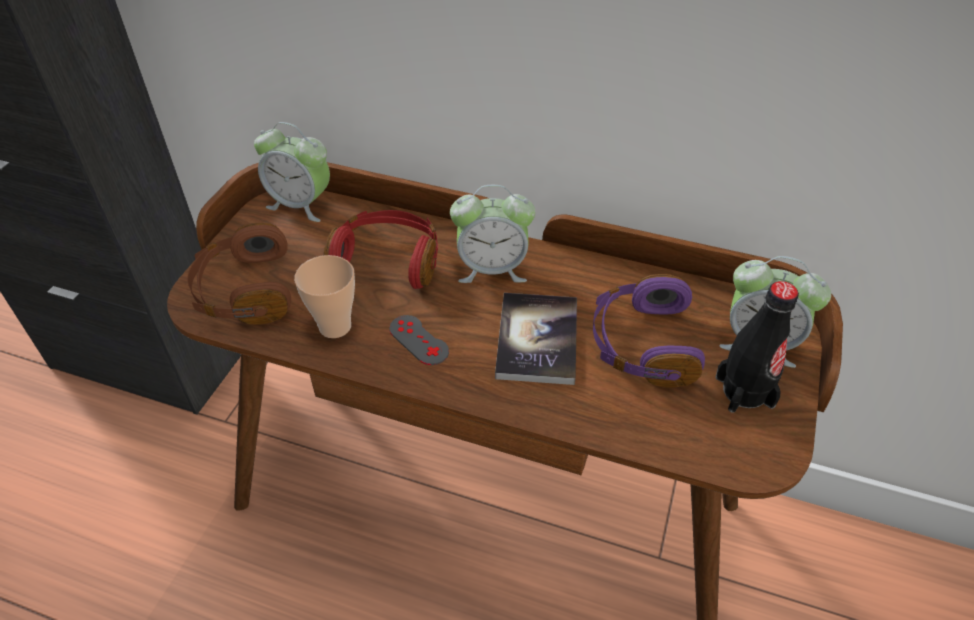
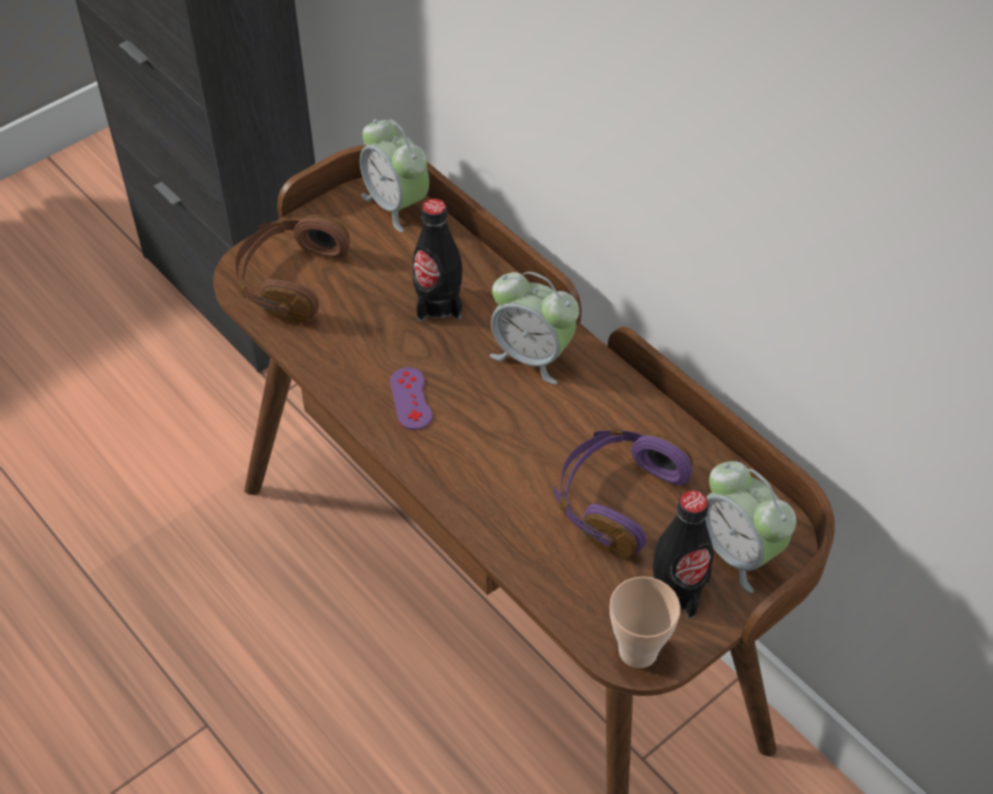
camera: 30 degrees right, 5 degrees up
cup [294,255,355,338] -> cup moved to [610,576,681,668]
red headphones [324,210,438,289] -> black bottle [413,198,462,322]
grey game controller [389,315,449,365] -> purple game controller [390,367,432,430]
book [495,293,577,385] -> none

